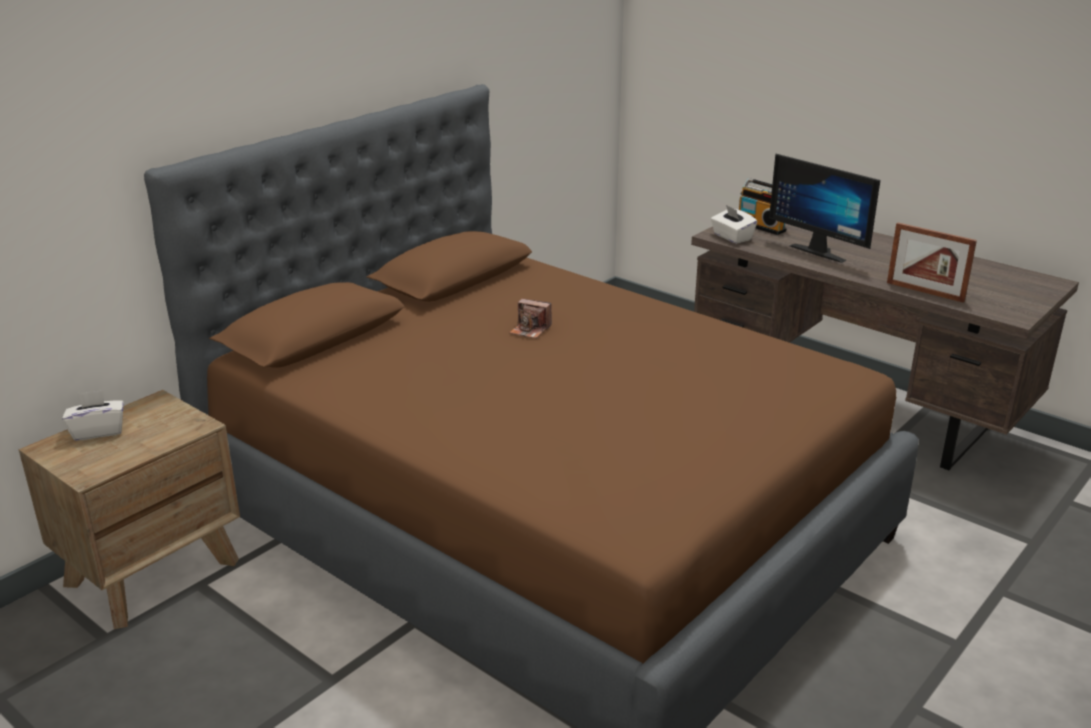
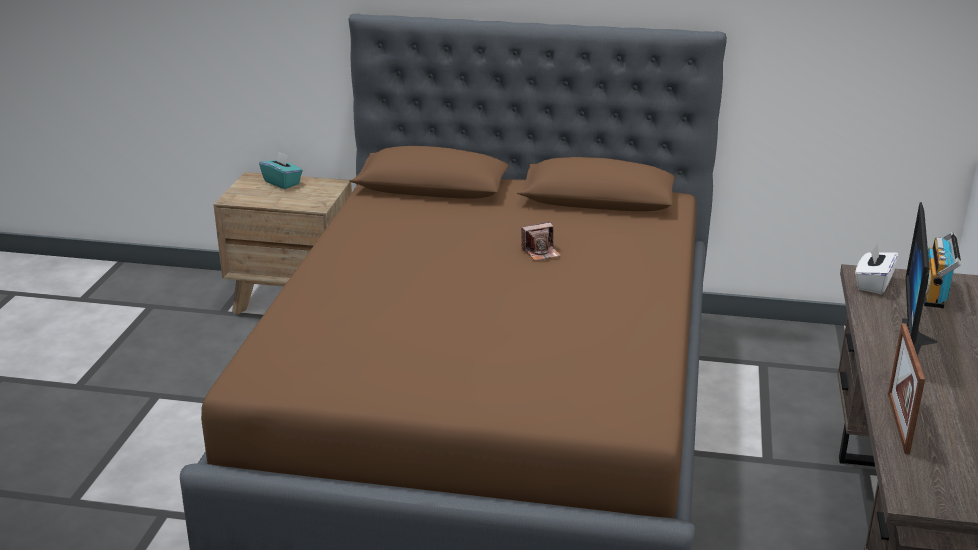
camera: 60 degrees right, 0 degrees up
white tissue box [62,390,124,441] -> turquoise tissue box [259,151,303,189]
camera [509,299,552,339] -> camera turned 105 degrees counterclockwise [521,222,561,261]

